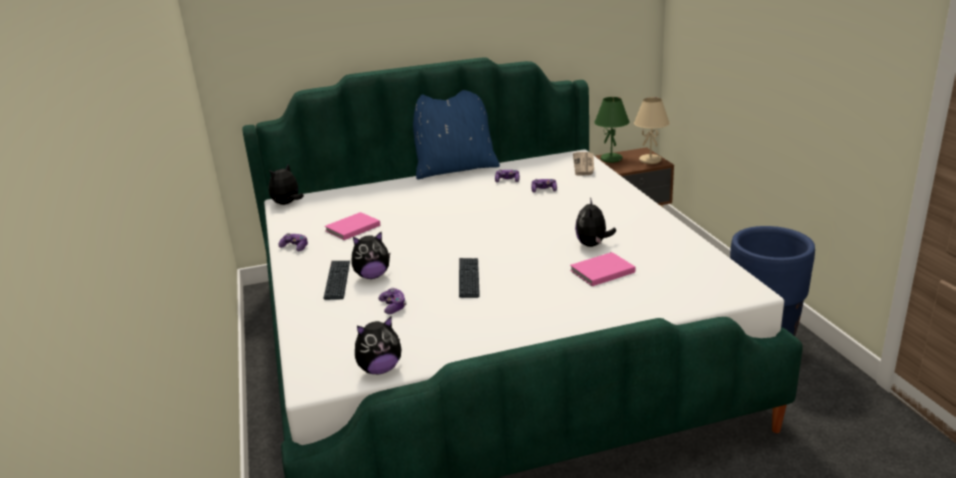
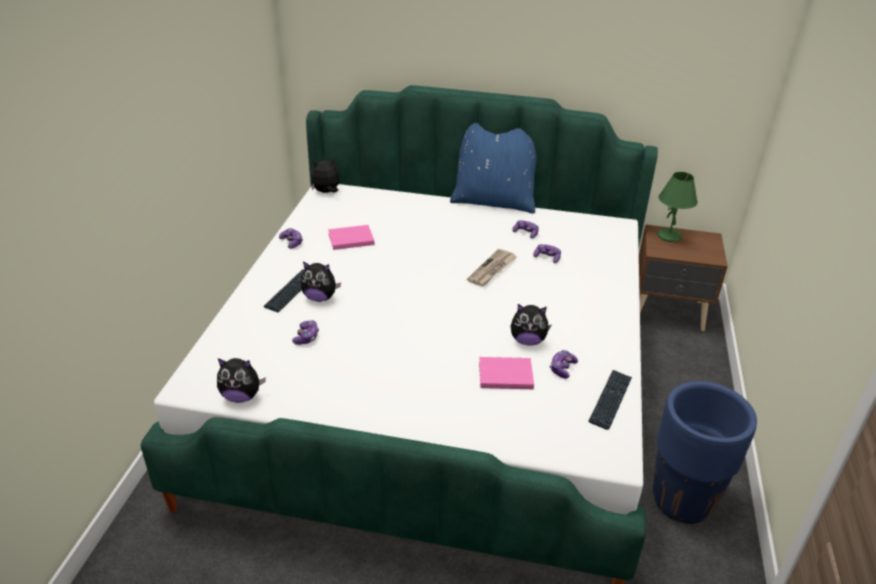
camera: 25 degrees right, 10 degrees up
keyboard [459,258,480,298] -> keyboard moved to [588,370,632,430]
newspaper [573,152,594,176] -> newspaper moved to [467,249,516,286]
plush toy [575,197,616,247] -> plush toy turned 120 degrees counterclockwise [510,304,552,345]
beige table lamp [634,97,670,164] -> none
none -> game controller [550,350,578,379]

